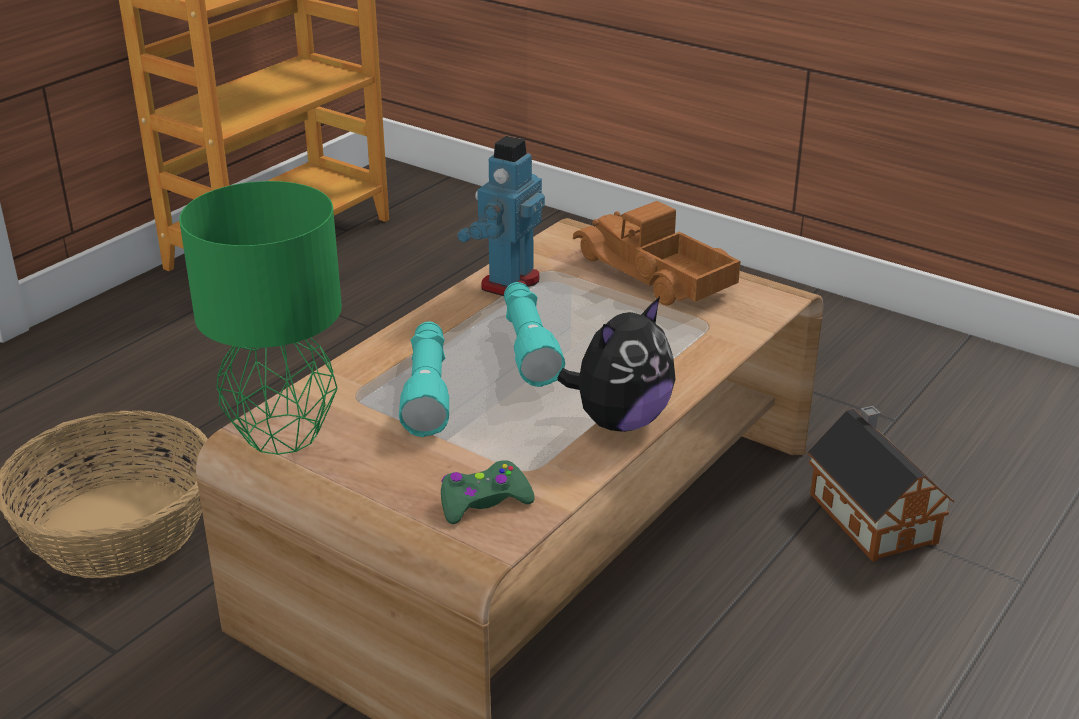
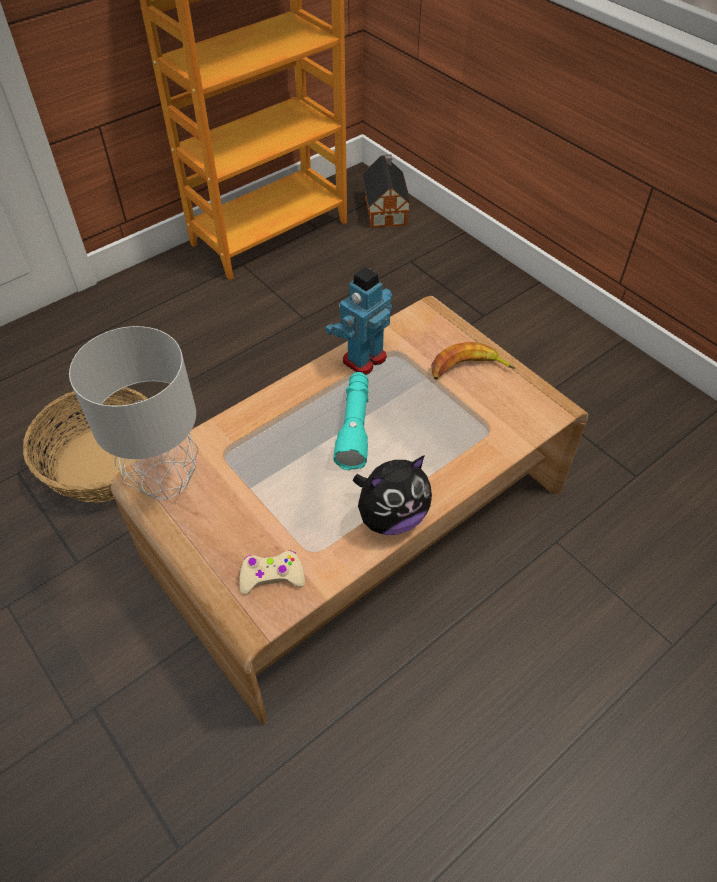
camera: 15 degrees right, 20 degrees up
green table lamp [179,181,342,455] -> grey table lamp [69,326,199,499]
turquoise flashlight [399,322,449,437] -> none
green game controller [441,460,535,524] -> beige game controller [240,551,305,594]
toy truck [573,201,740,306] -> banana [431,342,516,379]
toy house [807,406,954,562] -> toy house moved to [362,154,411,228]

